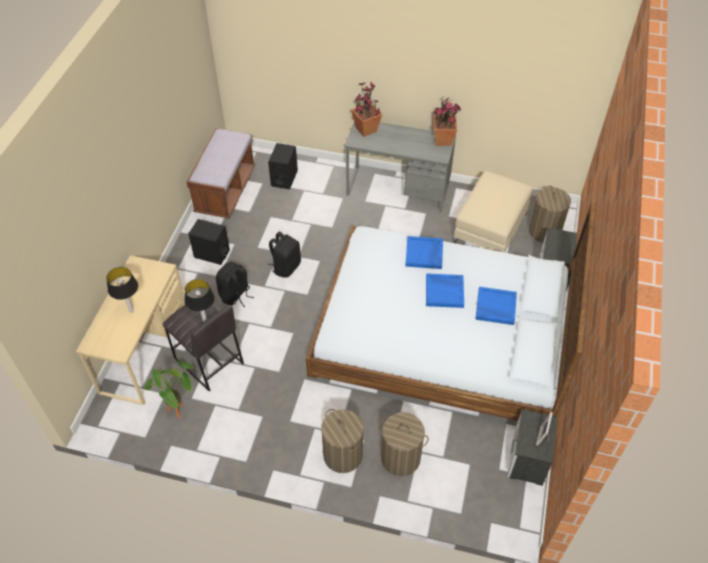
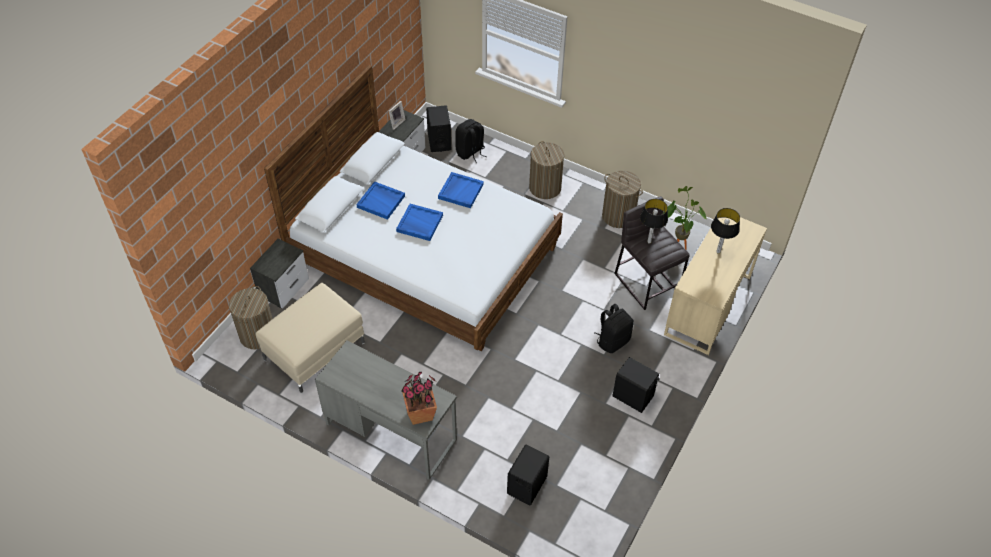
camera: 165 degrees left, 0 degrees up
brown bench [187,128,255,219] -> none
black backpack [268,232,301,278] -> black backpack moved to [455,119,487,164]
laundry basket [378,412,429,476] -> laundry basket moved to [602,171,643,228]
blue tray [405,236,443,269] -> blue tray moved to [438,172,484,208]
potted plant [433,97,461,146] -> none
none -> black speaker [426,105,451,152]

